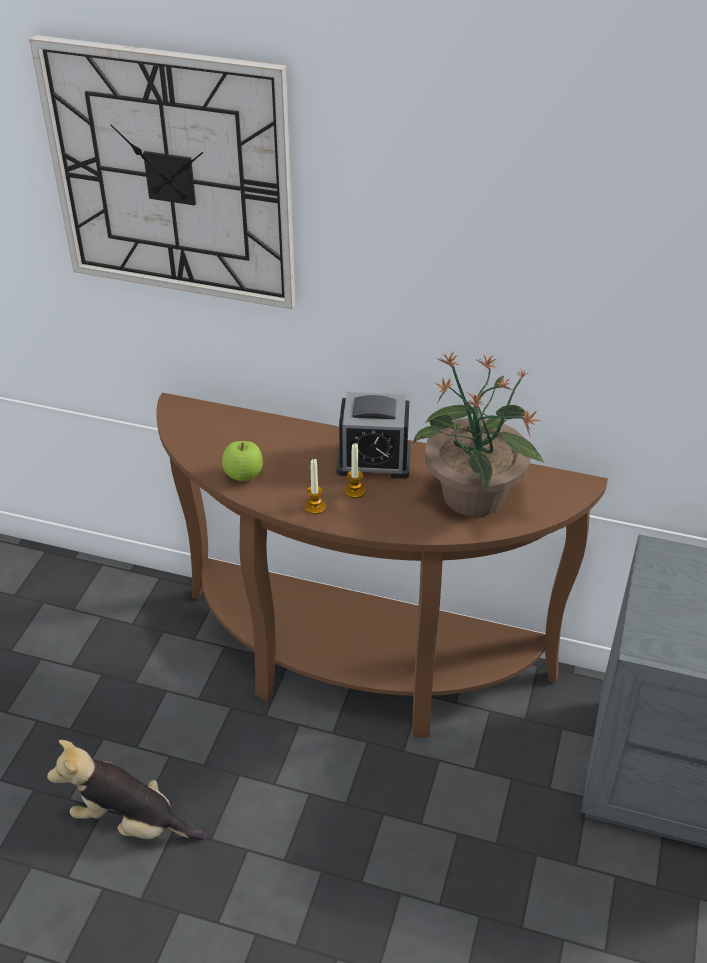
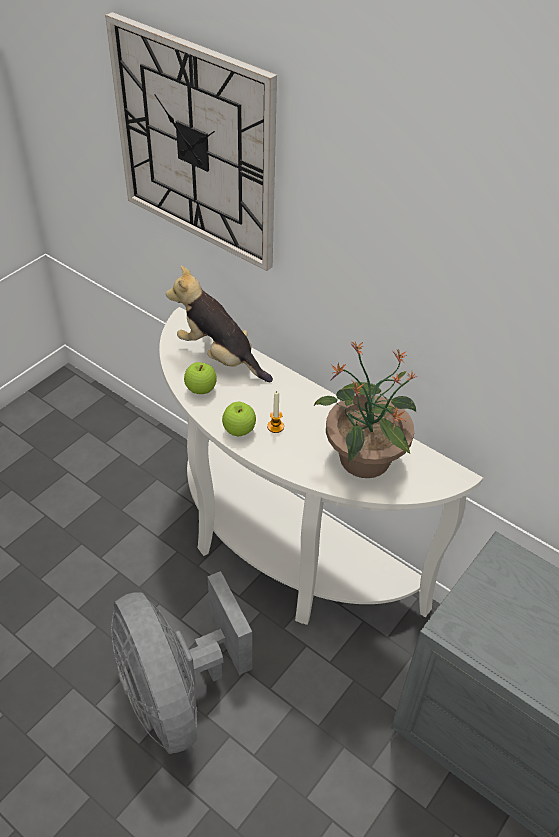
camera: 20 degrees right, 5 degrees up
plush toy [47,740,207,840] -> plush toy moved to [166,266,273,382]
brown console table [156,393,608,738] -> white console table [159,307,483,625]
candle [305,459,326,514] -> apple [222,402,256,436]
alarm clock [336,392,411,479] -> none
none -> grey fan [111,571,252,754]

